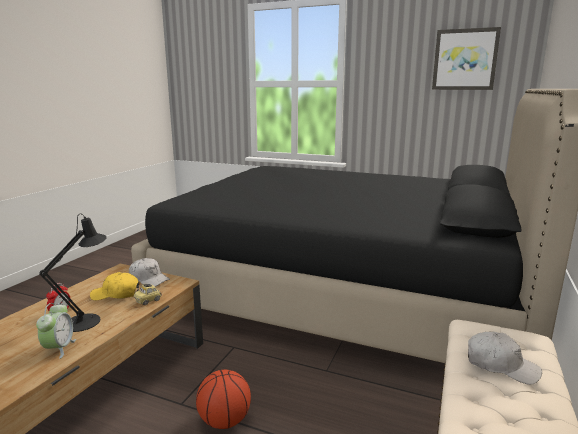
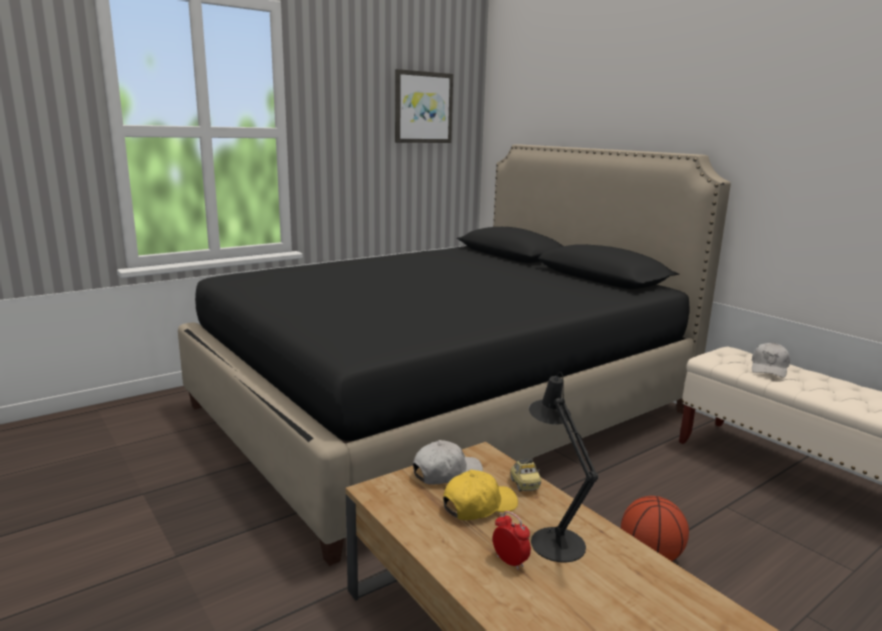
camera: 60 degrees left, 0 degrees up
alarm clock [36,303,76,359] -> none
yellow cap [90,272,139,301] -> yellow cap turned 150 degrees counterclockwise [443,470,518,520]
white cap [468,332,542,385] -> white cap turned 150 degrees clockwise [751,343,790,378]

